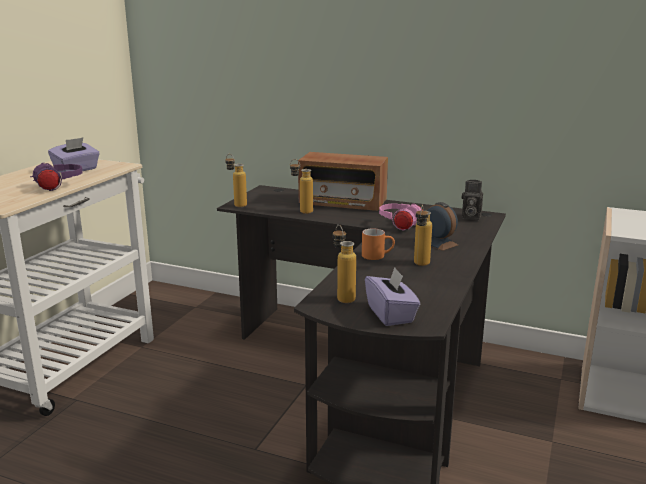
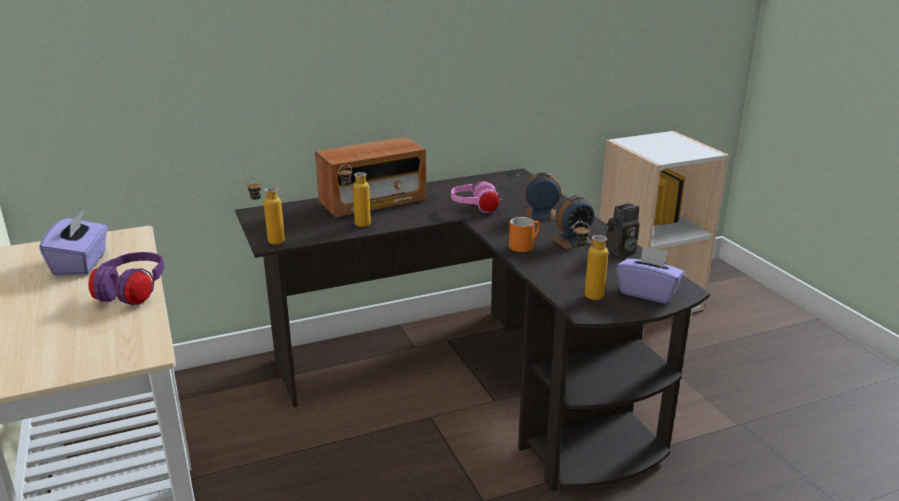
camera: 45 degrees left, 5 degrees up
bottle [414,205,432,266] -> alarm clock [552,195,594,249]
camera [462,180,483,220] -> camera moved to [605,203,639,256]

